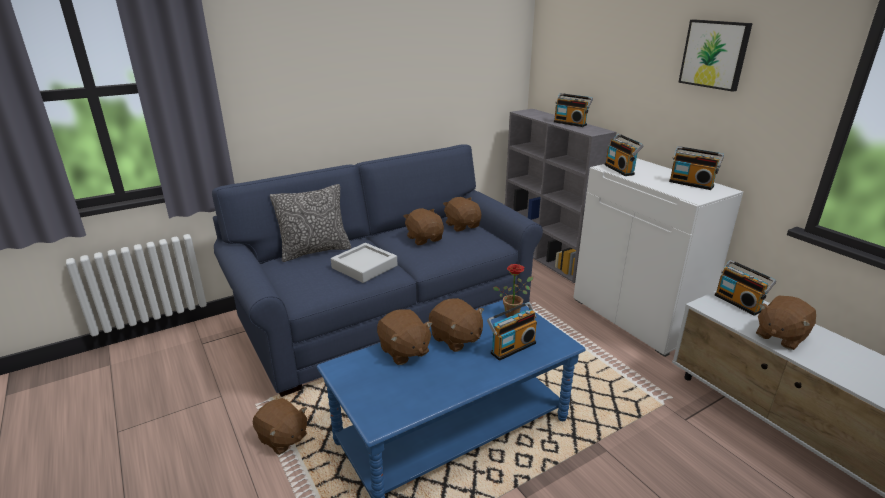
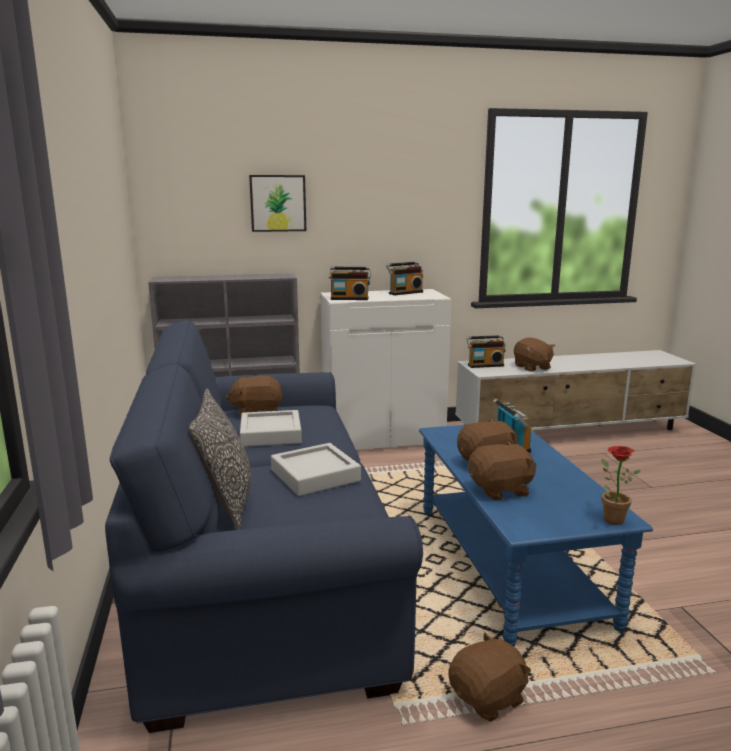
camera: 70 degrees left, 10 degrees down
brown plush toy [404,208,444,245] -> grey tray [240,410,302,447]
potted plant [493,264,533,317] -> potted plant moved to [601,446,641,525]
radio [554,93,593,127] -> none
picture [678,19,753,92] -> picture moved to [249,175,306,232]

